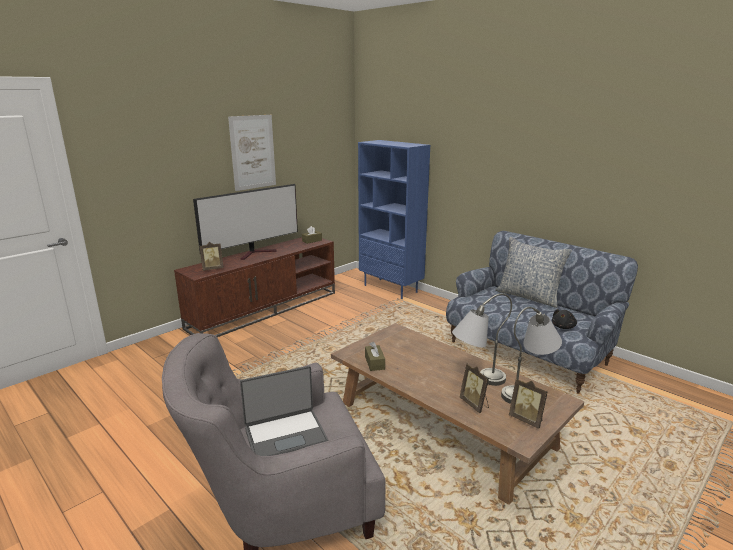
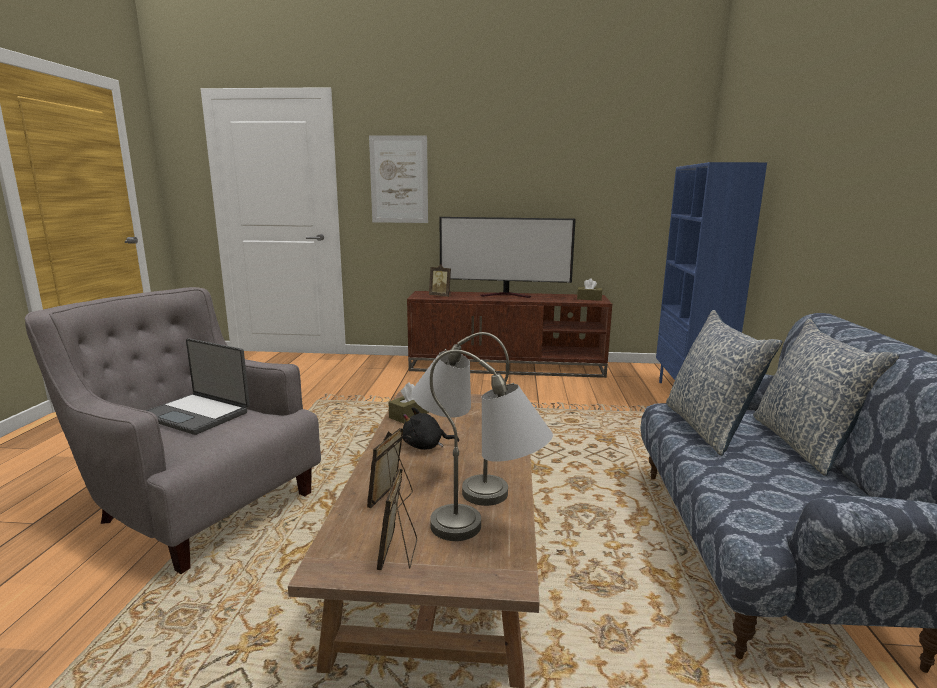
camera: 50 degrees right, 5 degrees down
picture [228,115,276,191] -> picture moved to [369,136,428,223]
black plush toy [552,309,577,329] -> black plush toy moved to [402,407,459,450]
none -> pillow [666,310,782,456]

